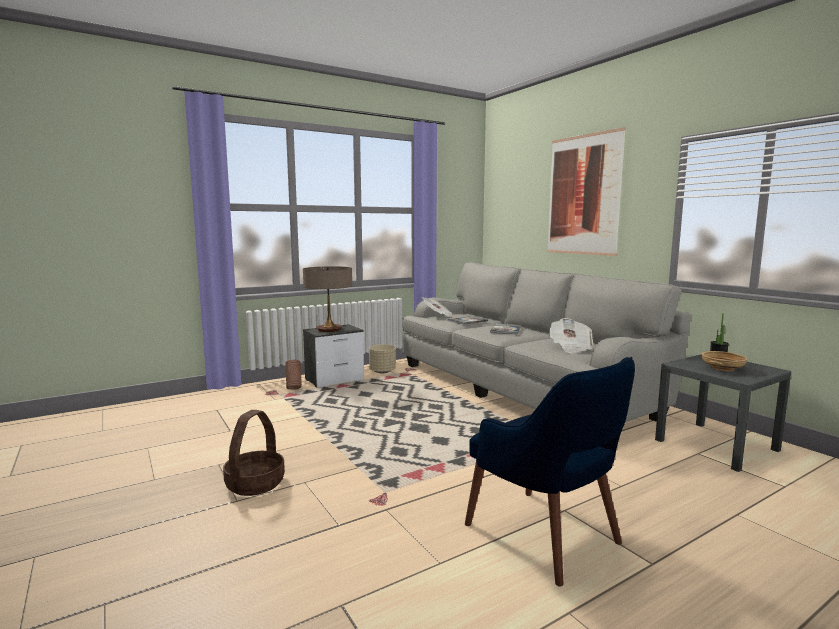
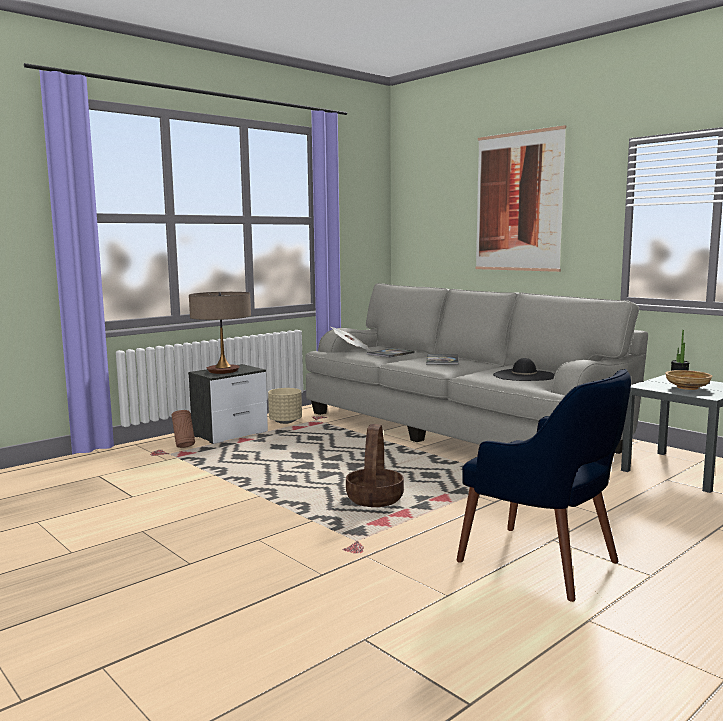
camera: 10 degrees left, 0 degrees up
basket [223,410,285,496] -> basket moved to [346,424,404,507]
newspaper [549,318,593,353] -> black hat [493,358,555,381]

